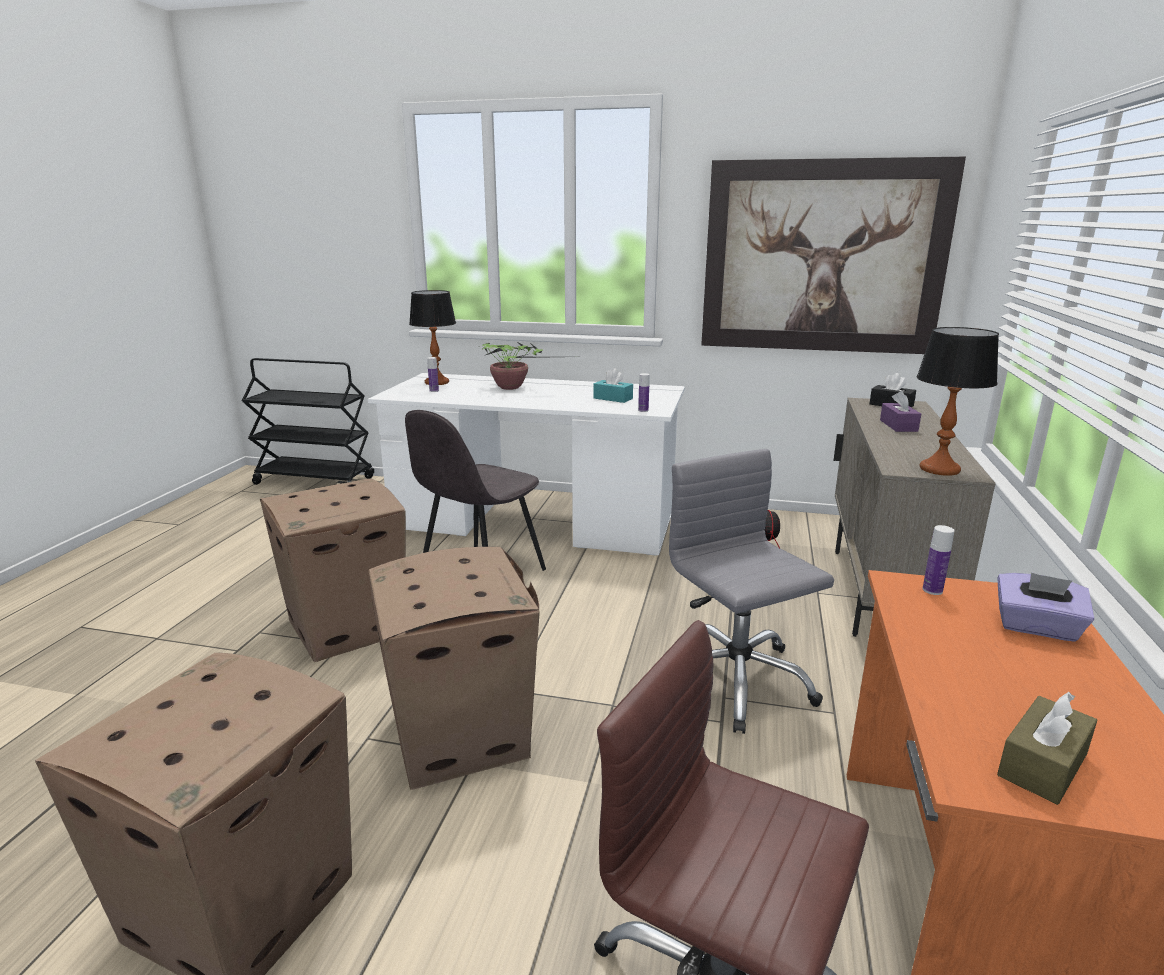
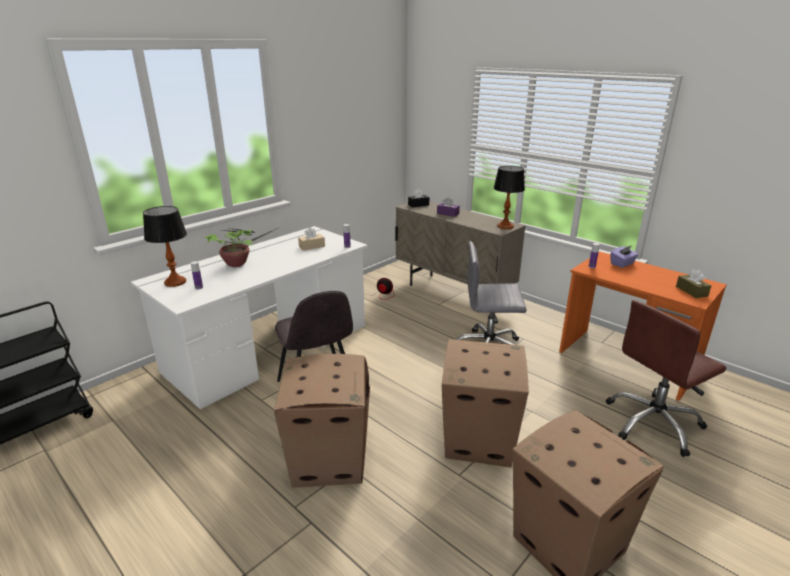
camera: 60 degrees left, 5 degrees up
turquoise tissue box [593,368,633,403] -> beige tissue box [298,227,325,251]
picture [701,157,966,354] -> none

